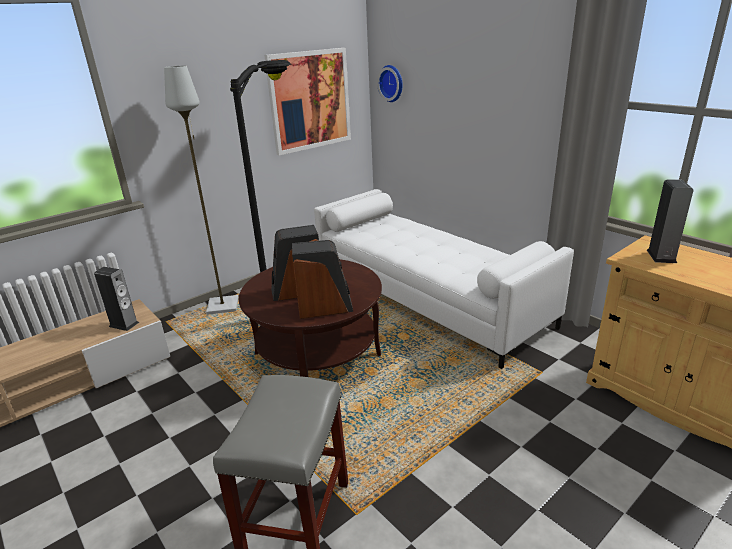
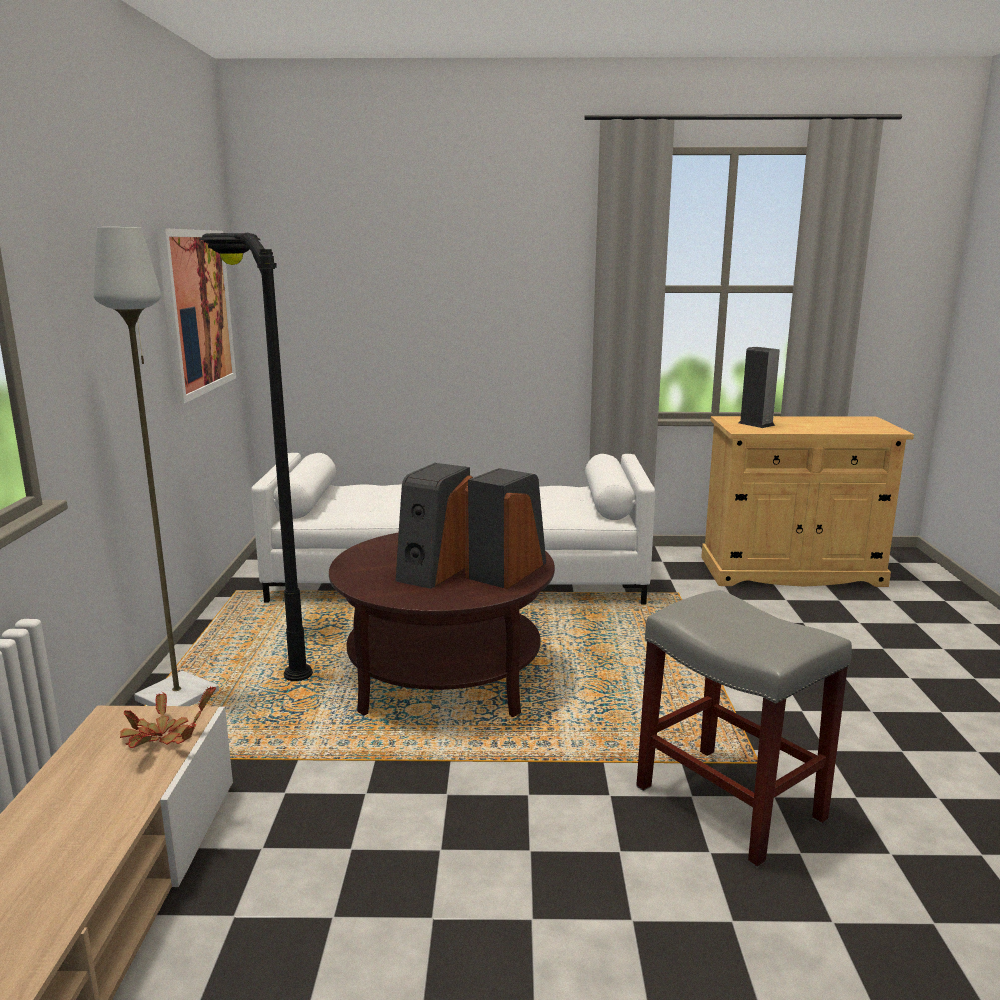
camera: 50 degrees left, 10 degrees down
speaker [94,267,139,331] -> potted plant [120,686,216,748]
wall clock [377,65,403,102] -> none

